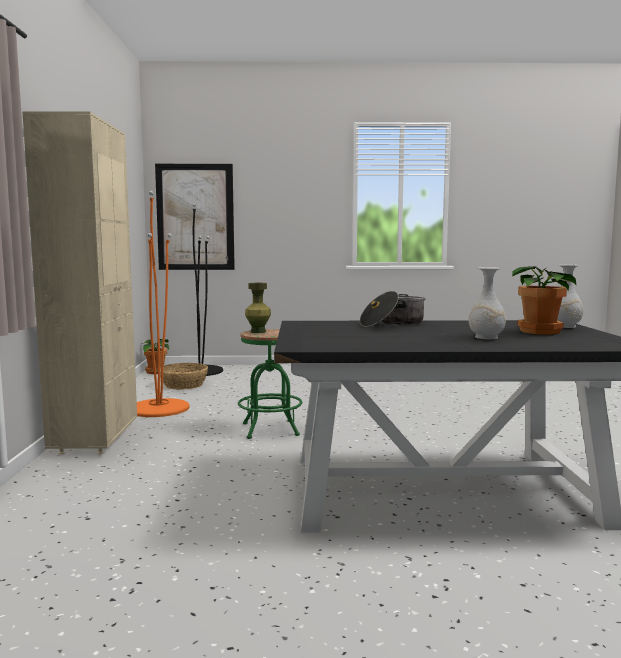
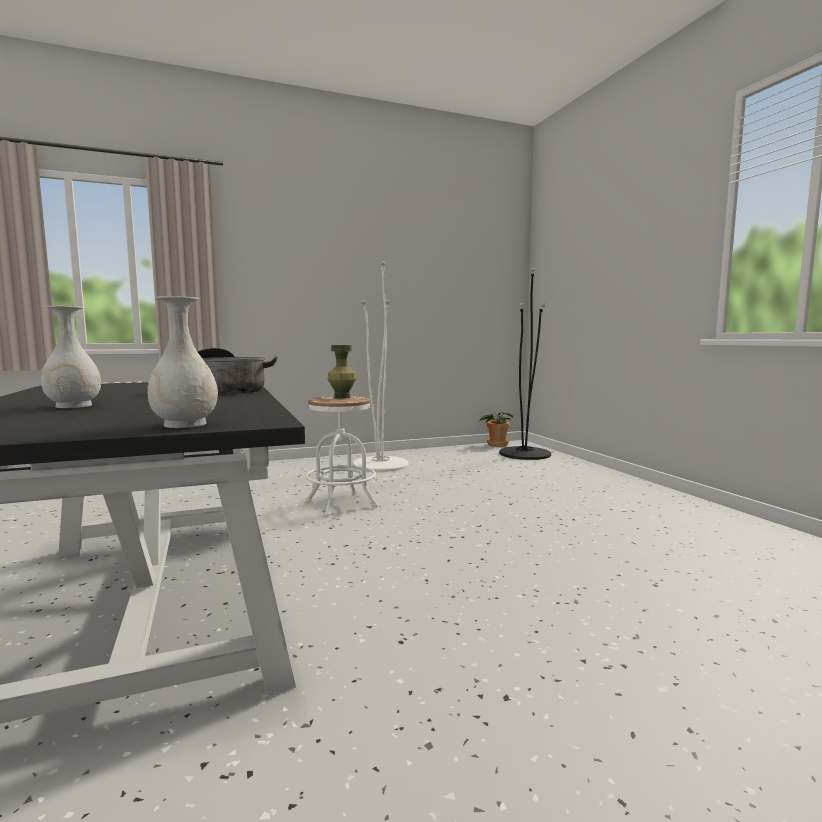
camera: 70 degrees right, 0 degrees up
beige cabinet [22,111,137,455] -> none
orange floor lamp [137,191,190,417] -> white floor lamp [353,261,408,472]
picture [155,164,235,270] -> none
basket [160,363,208,390] -> none
green stool [238,329,302,439] -> white stool [306,396,378,516]
potted plant [512,266,576,335] -> none

